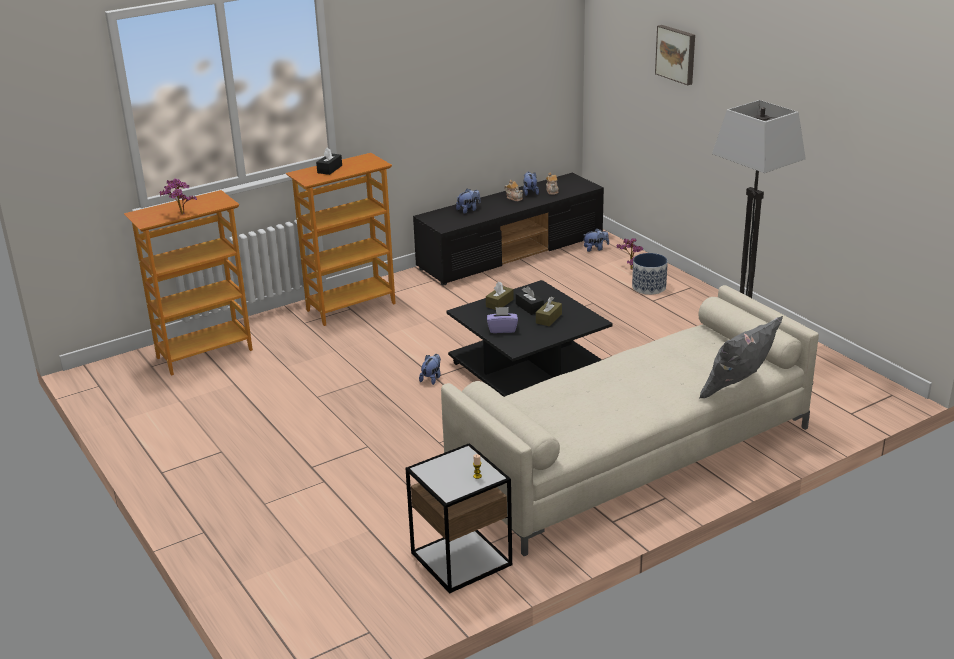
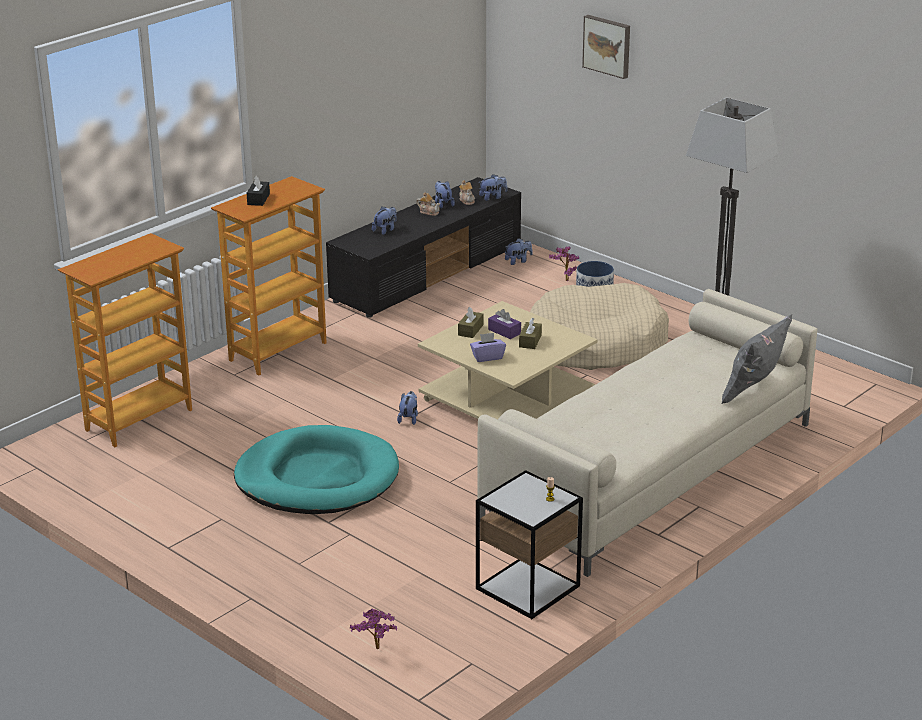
camera: 15 degrees left, 0 degrees up
potted plant [160,179,197,214] -> potted plant moved to [350,609,397,649]
black coffee table [446,280,613,397] -> beige coffee table [418,301,597,420]
black tissue box [516,286,544,315] -> purple tissue box [488,309,521,339]
none -> turquoise dog bed [234,425,399,514]
none -> plush toy [479,174,507,201]
none -> beige dog bed [530,283,669,370]

